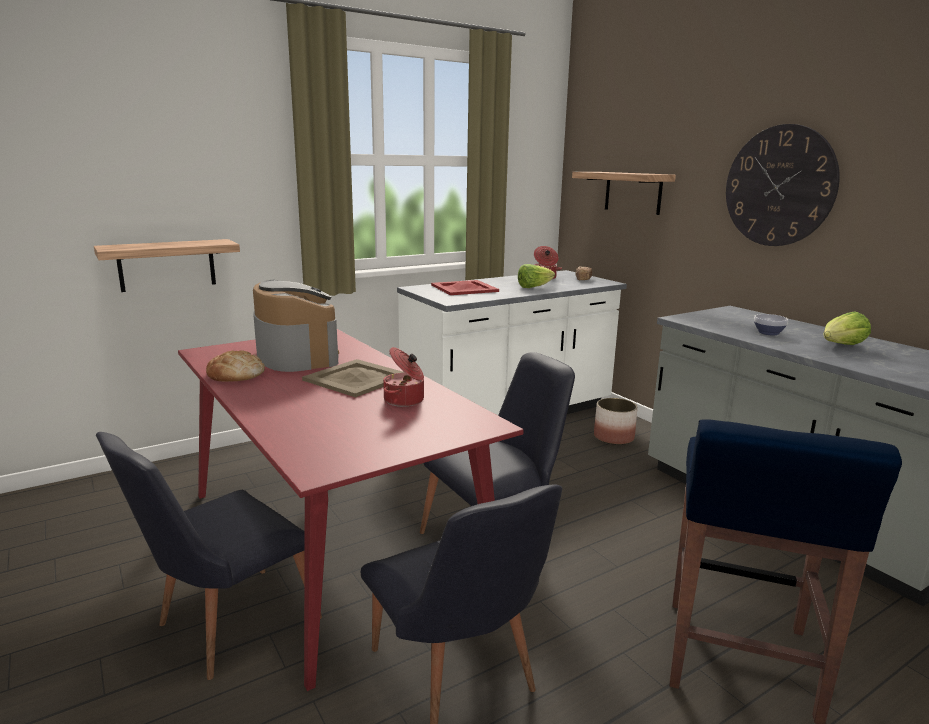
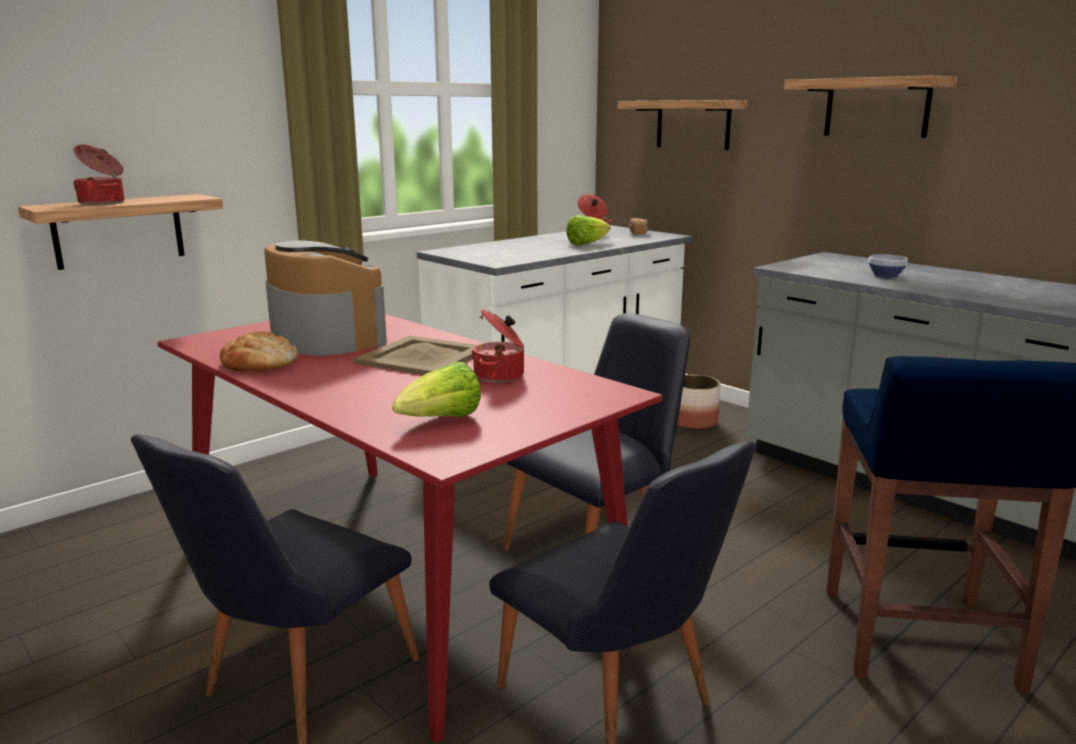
camera: 10 degrees left, 0 degrees up
red tray [431,280,499,295] -> none
wall clock [726,124,840,246] -> shelf [784,75,957,138]
lettuce [823,311,871,345] -> lettuce moved to [392,362,481,417]
none -> cooking pot [73,145,125,205]

